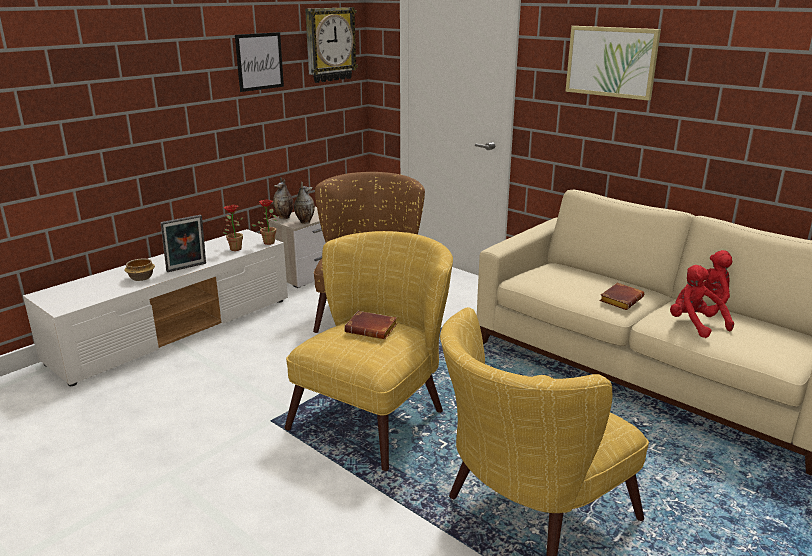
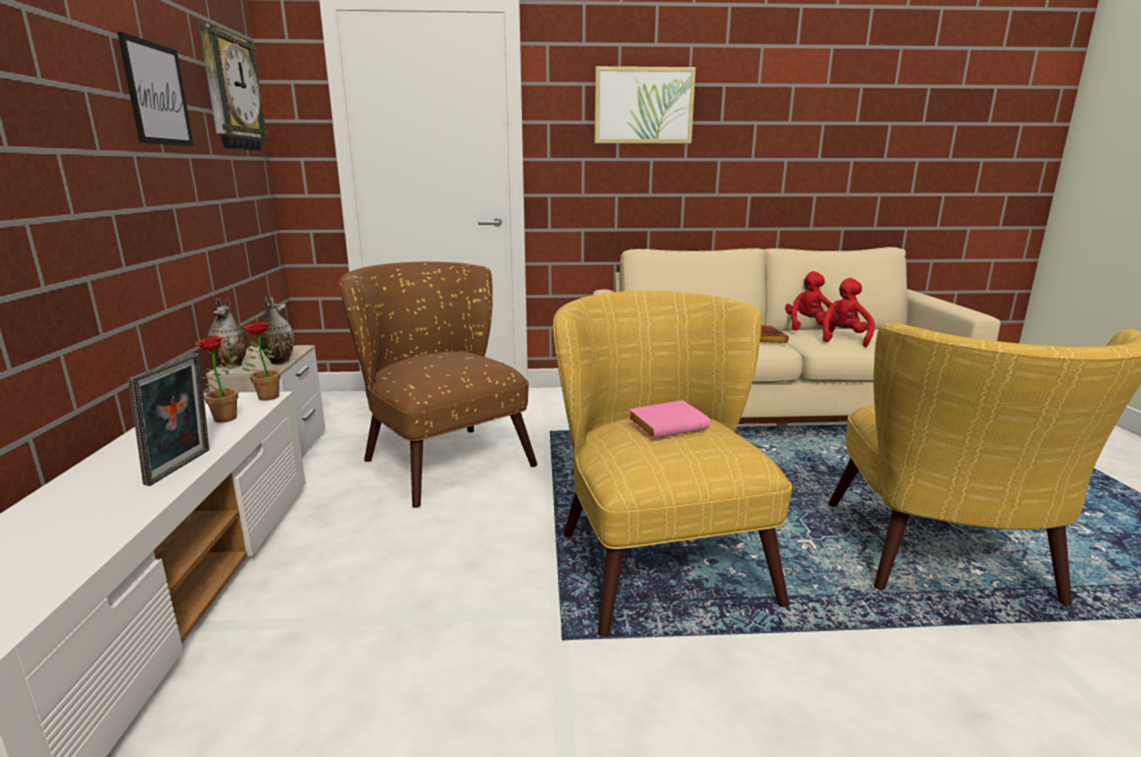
camera: 45 degrees left, 5 degrees down
bowl [124,259,155,281] -> none
brown book [344,311,397,339] -> pink book [628,400,710,439]
red plush toy [670,265,734,338] -> red plush toy turned 90 degrees clockwise [815,278,875,347]

